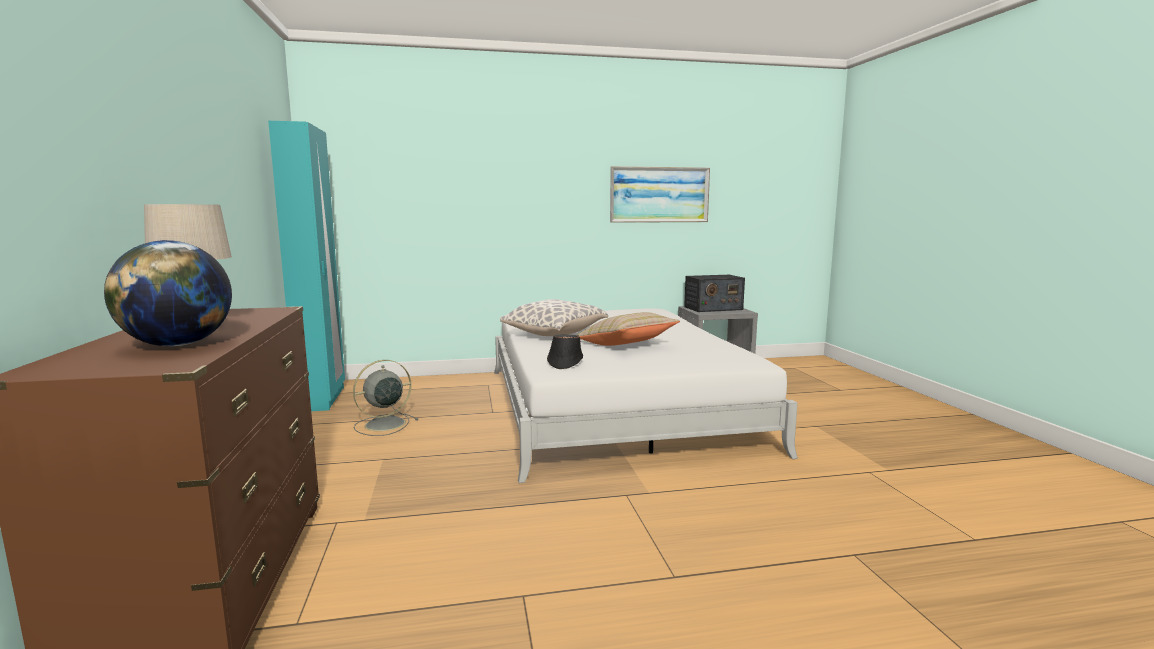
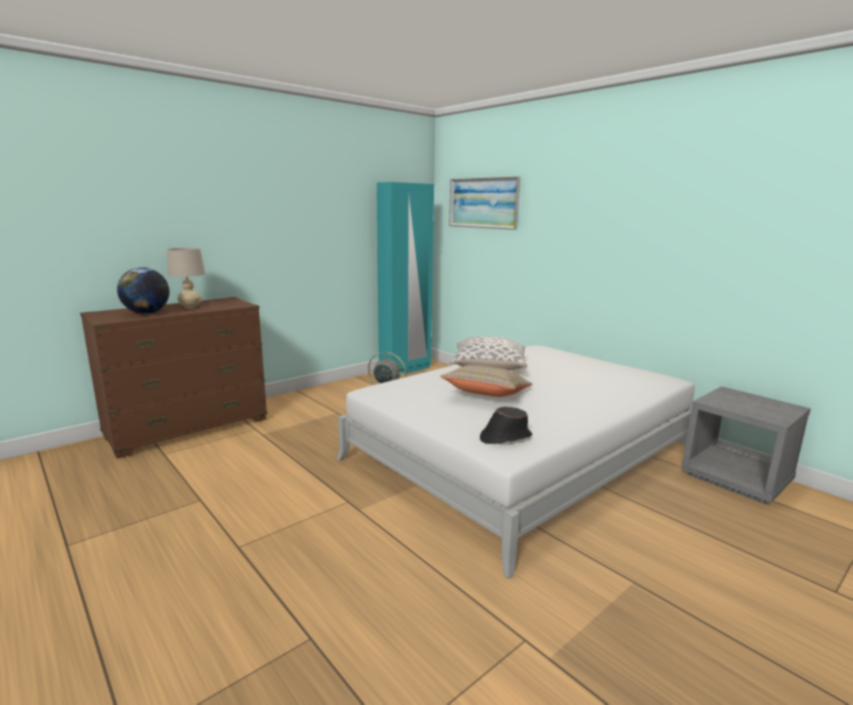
camera: 60 degrees right, 5 degrees up
black hat [547,334,583,369] -> black hat moved to [480,407,532,444]
picture [610,166,710,223] -> picture moved to [449,176,521,230]
radio [684,275,745,312] -> none

